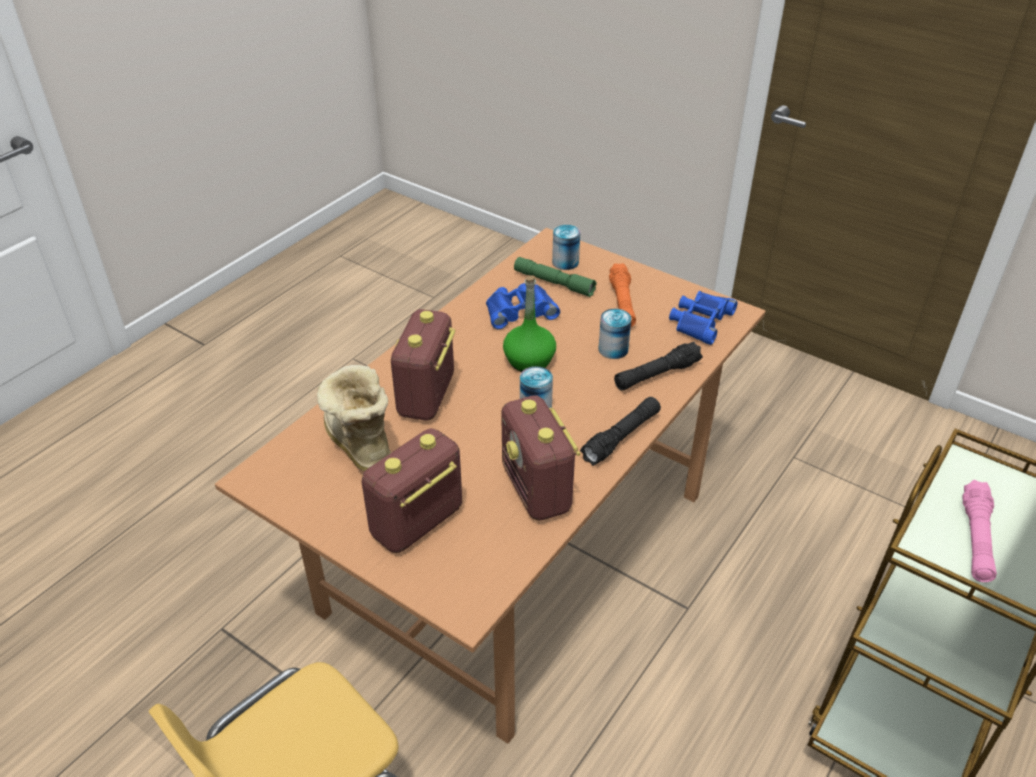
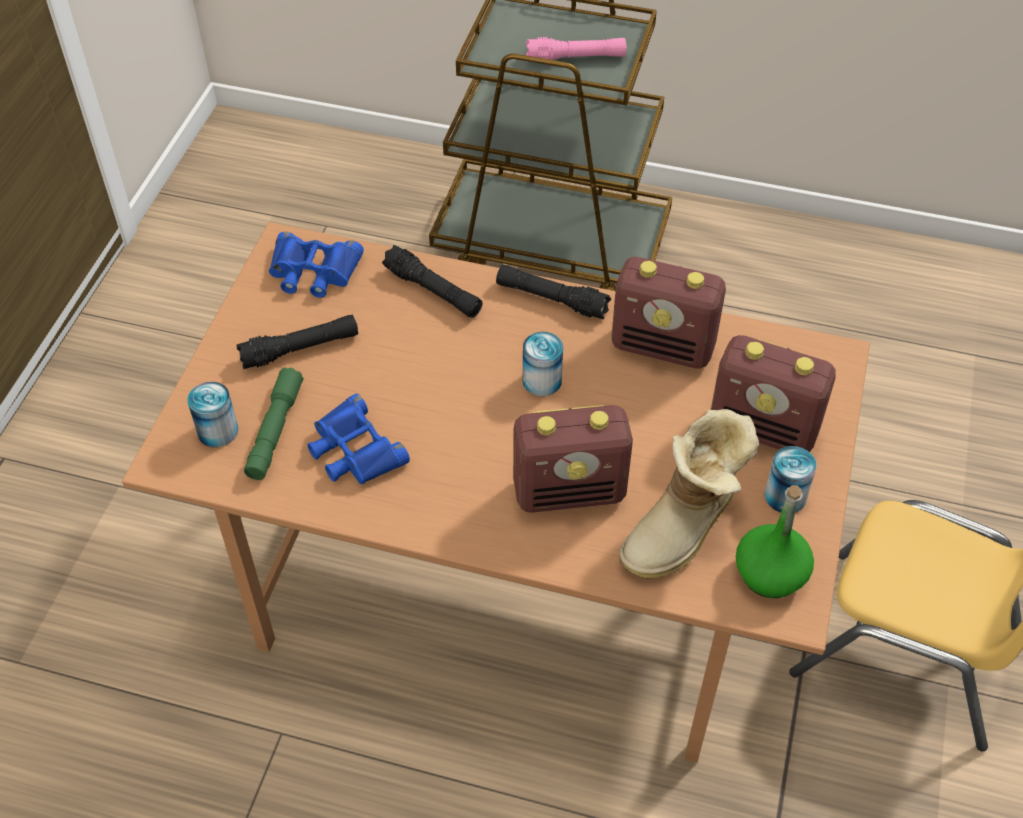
camera: 110 degrees left, 10 degrees up
radio [501,396,580,520] -> radio turned 60 degrees clockwise [611,257,726,368]
green bottle [503,276,556,372] -> green bottle moved to [736,485,814,598]
can [598,309,631,359] -> can moved to [764,446,817,513]
orange flashlight [609,263,636,327] -> black flashlight [236,315,358,369]

